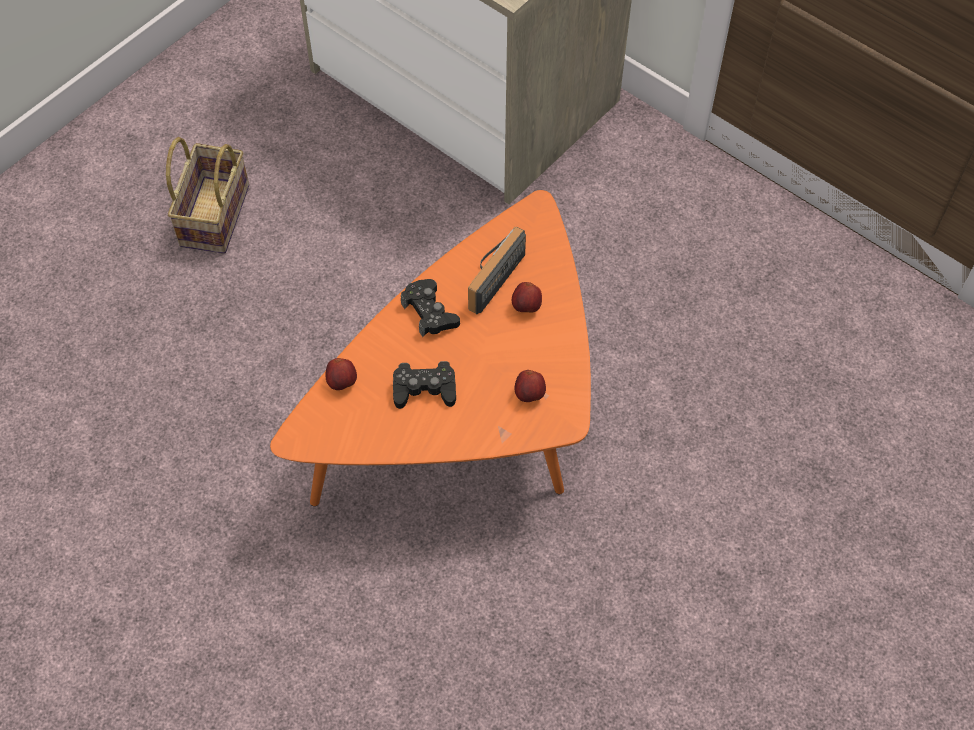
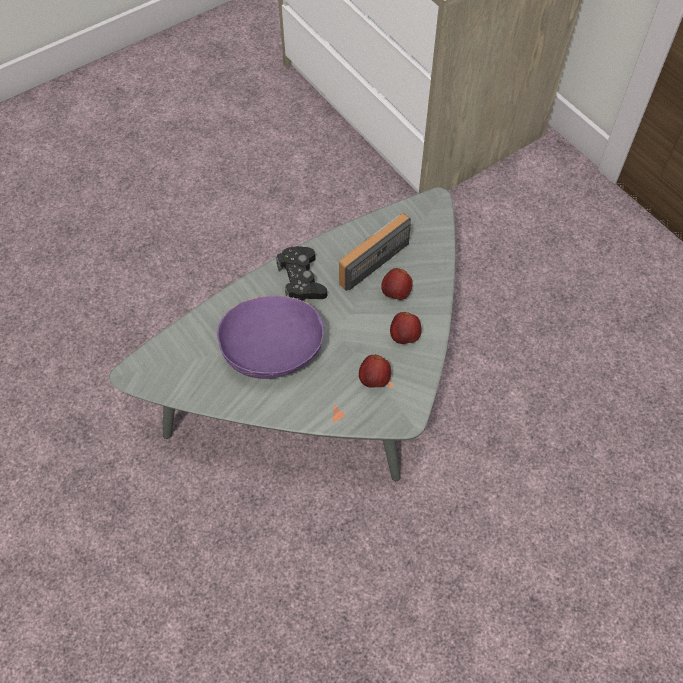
camera: 15 degrees right, 0 degrees up
basket [166,137,249,254] -> none
orange coffee table [270,190,591,506] -> grey coffee table [109,187,456,481]
apple [325,358,357,390] -> apple moved to [390,312,422,344]
black game controller [393,361,456,409] -> purple bowl [217,295,324,379]

